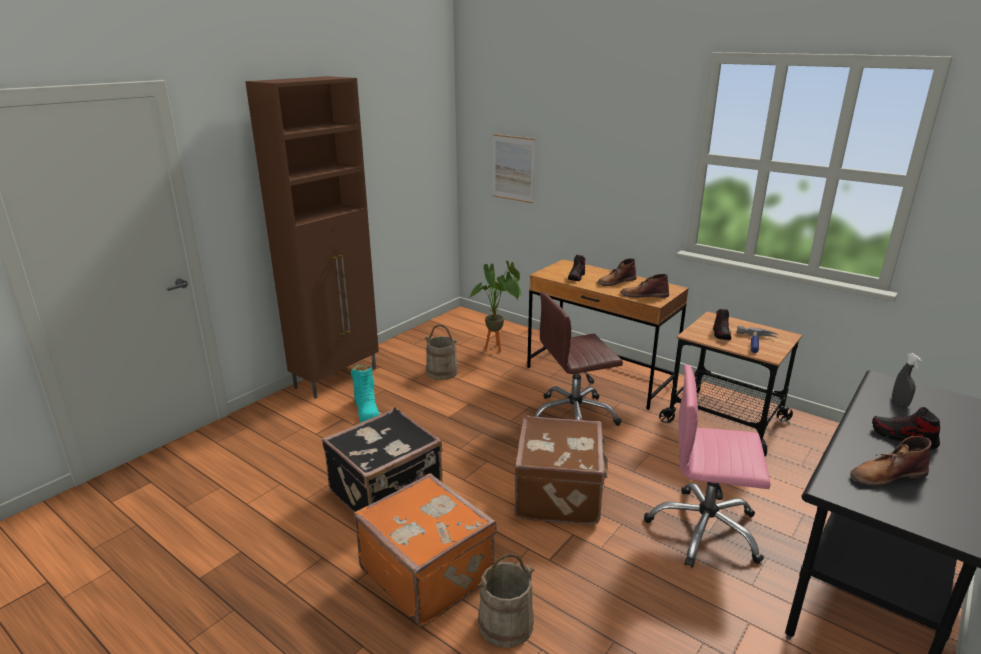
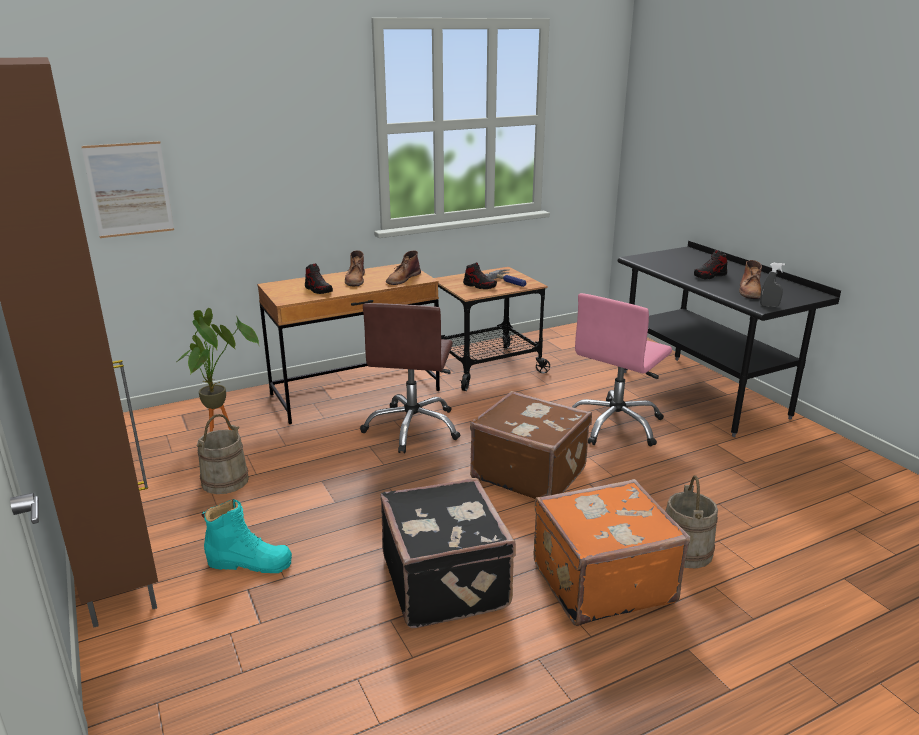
camera: 65 degrees left, 0 degrees up
grey spray bottle [892,353,922,406] -> grey spray bottle moved to [760,263,785,307]

